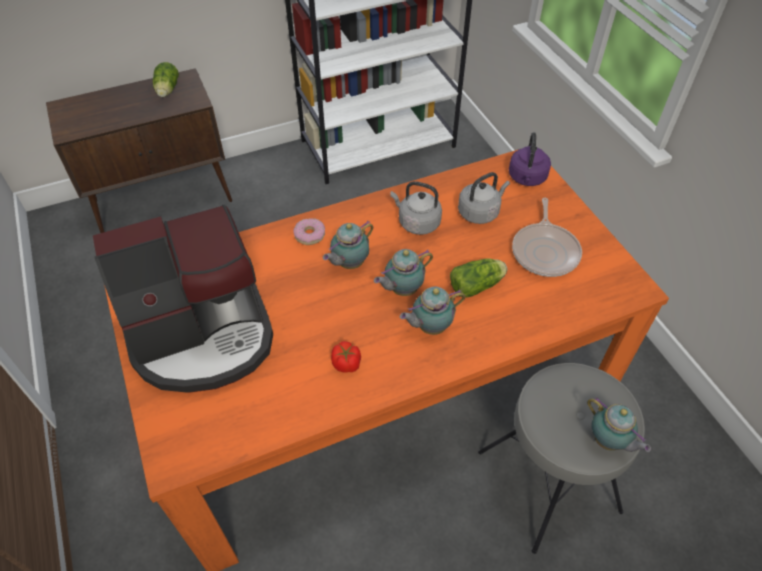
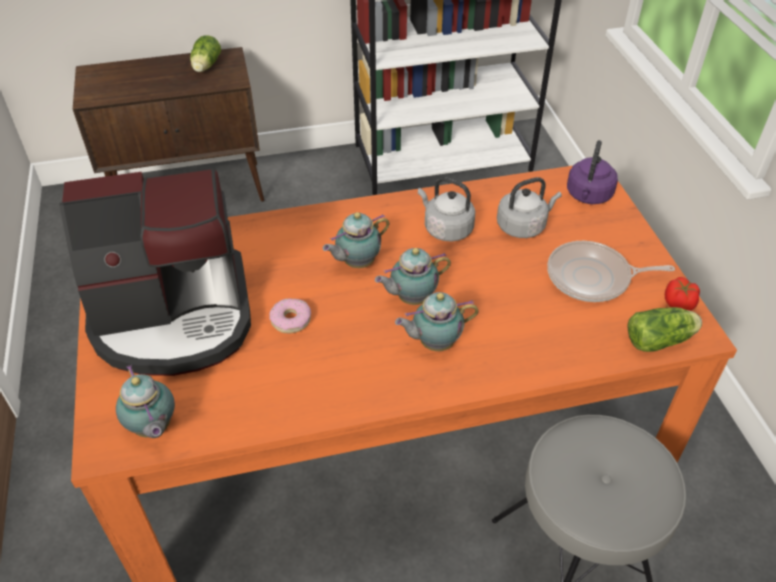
camera: 10 degrees right, 5 degrees down
donut [294,218,325,245] -> donut moved to [269,298,311,333]
tomato [331,341,361,373] -> tomato moved to [665,277,700,311]
lettuce [450,258,507,297] -> lettuce moved to [628,307,702,352]
frying pan [512,198,582,277] -> frying pan turned 75 degrees clockwise [547,241,675,302]
teapot [587,397,651,452] -> teapot moved to [116,365,175,438]

